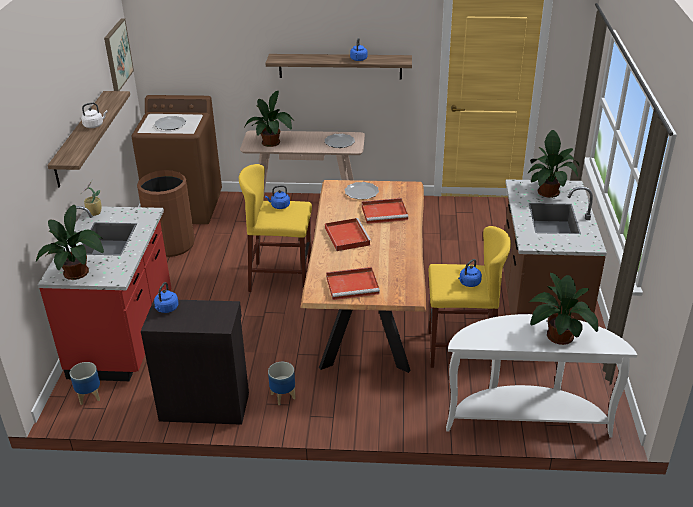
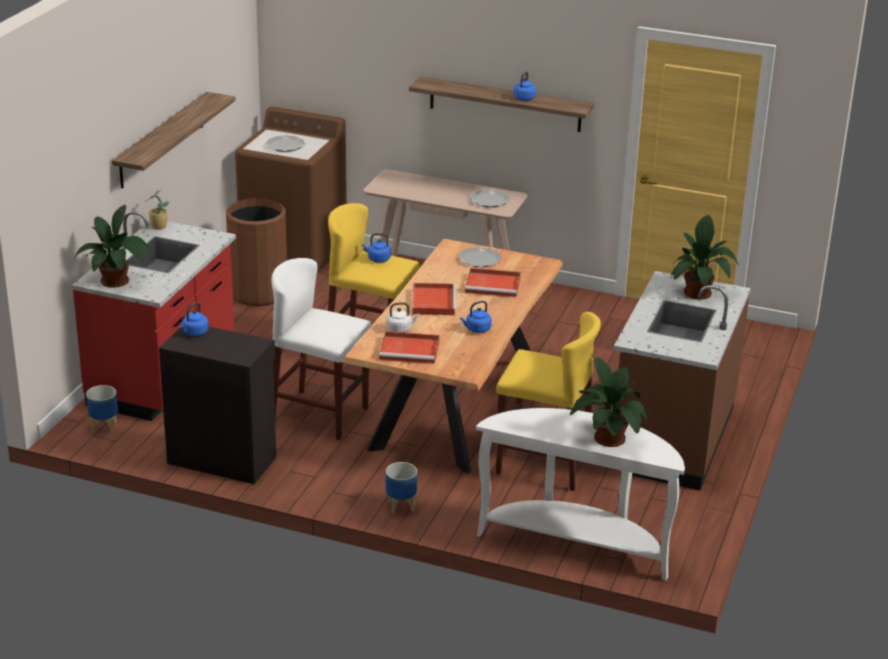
camera: 15 degrees right, 5 degrees down
white kettle [81,102,107,128] -> white kettle moved to [386,302,419,332]
picture [104,18,134,91] -> none
potted plant [244,91,294,147] -> none
planter [268,362,296,405] -> planter moved to [386,462,417,514]
blue kettle [458,259,482,287] -> blue kettle moved to [460,301,492,333]
none -> white stool [271,258,372,440]

